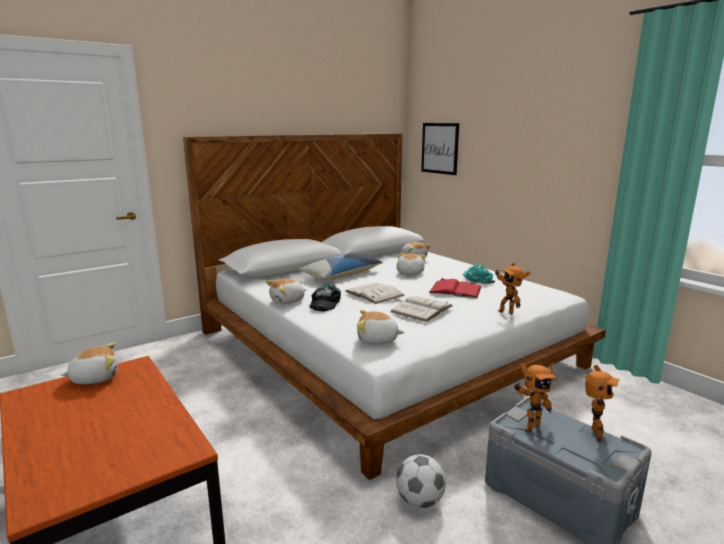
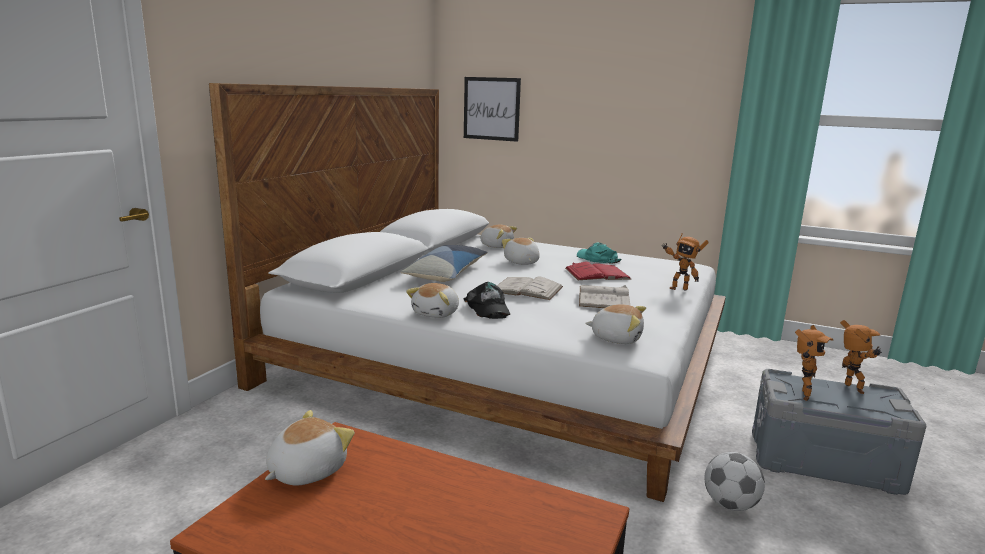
camera: 30 degrees left, 0 degrees up
plush toy [357,310,404,344] -> plush toy turned 135 degrees counterclockwise [586,304,646,344]

